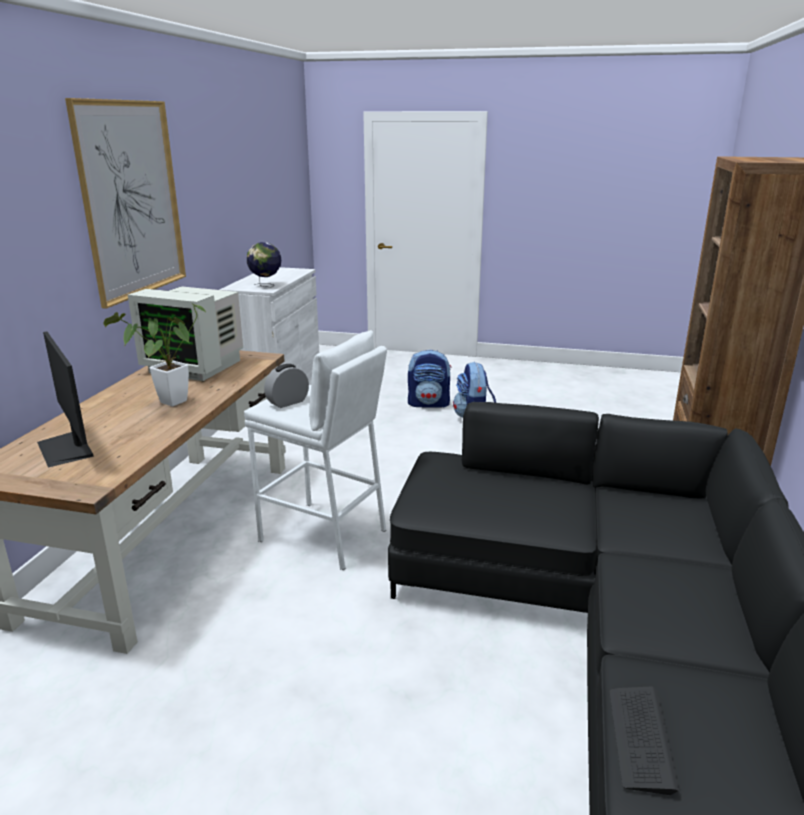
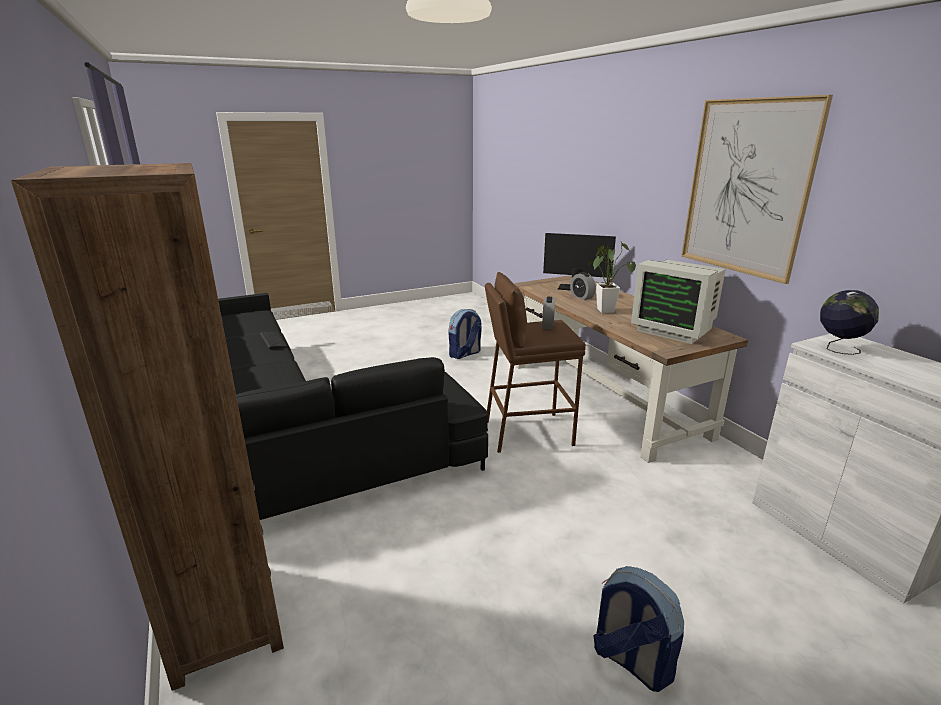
camera: 140 degrees right, 0 degrees up
monitor [128,286,243,381] -> monitor turned 120 degrees counterclockwise [631,260,726,344]
white stool [244,330,387,570] -> brown stool [485,272,586,453]
backpack [408,349,452,408] -> backpack moved to [449,309,481,359]
none -> alarm clock [570,272,596,300]

